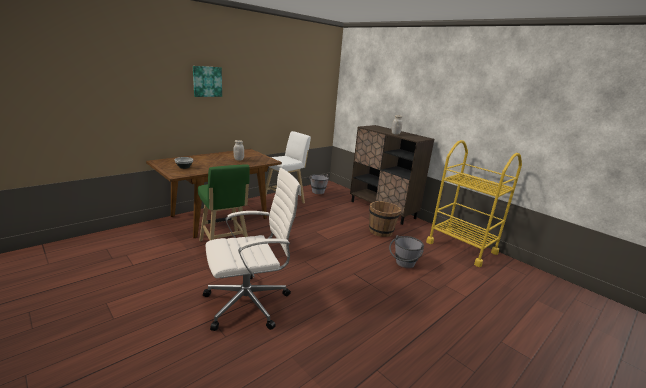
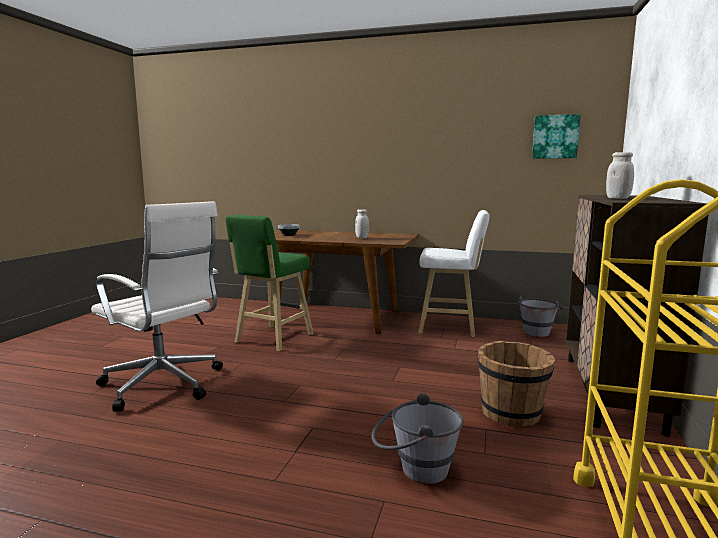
camera: 60 degrees right, 10 degrees down
picture [193,66,222,97] -> picture moved to [532,114,581,159]

